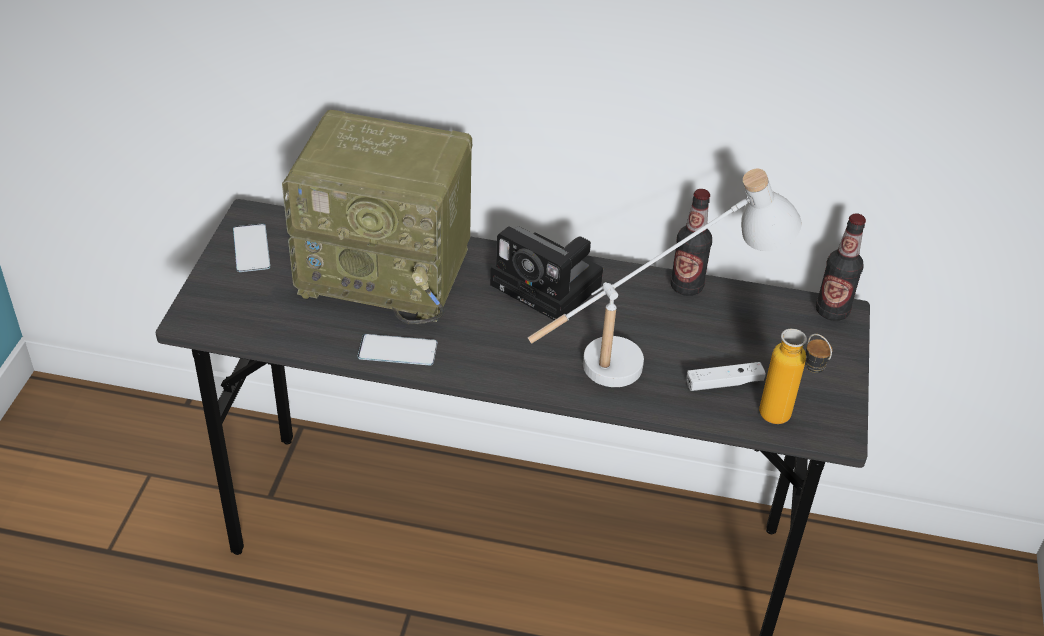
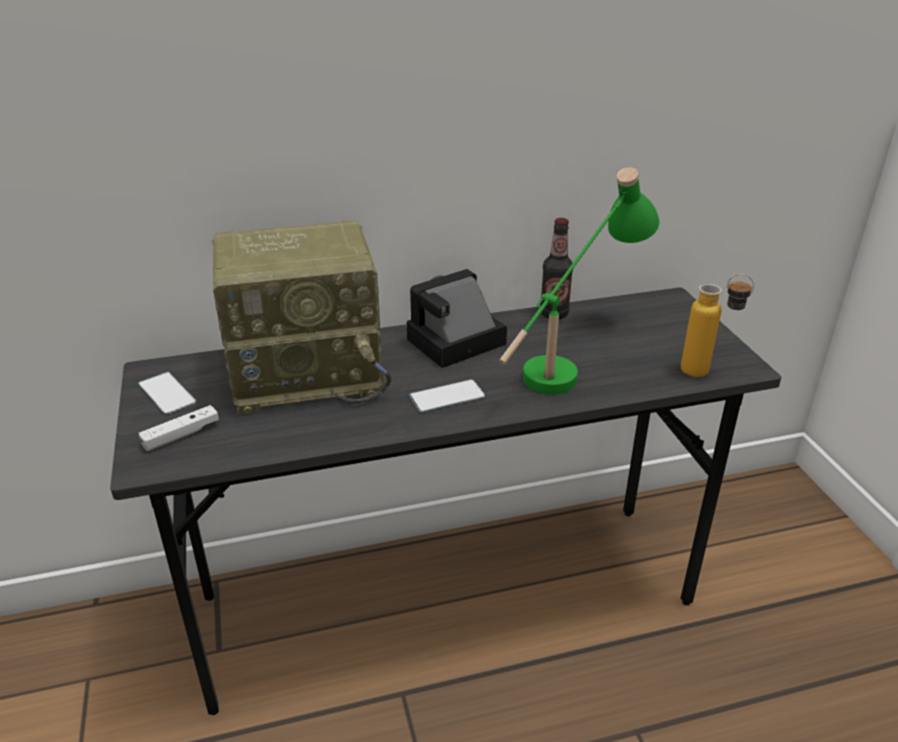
camera: 25 degrees left, 10 degrees down
phone [358,334,437,365] -> phone moved to [409,379,485,412]
camera [490,226,603,320] -> camera turned 135 degrees clockwise [407,269,507,368]
white table lamp [527,169,801,387] -> green table lamp [499,167,659,394]
white game controller [687,362,766,391] -> white game controller moved to [139,405,219,451]
bottle [816,213,866,321] -> none

